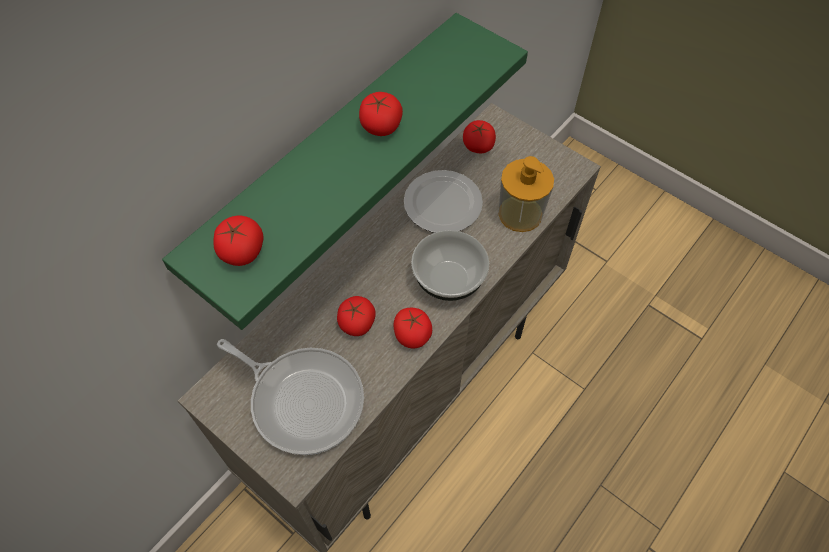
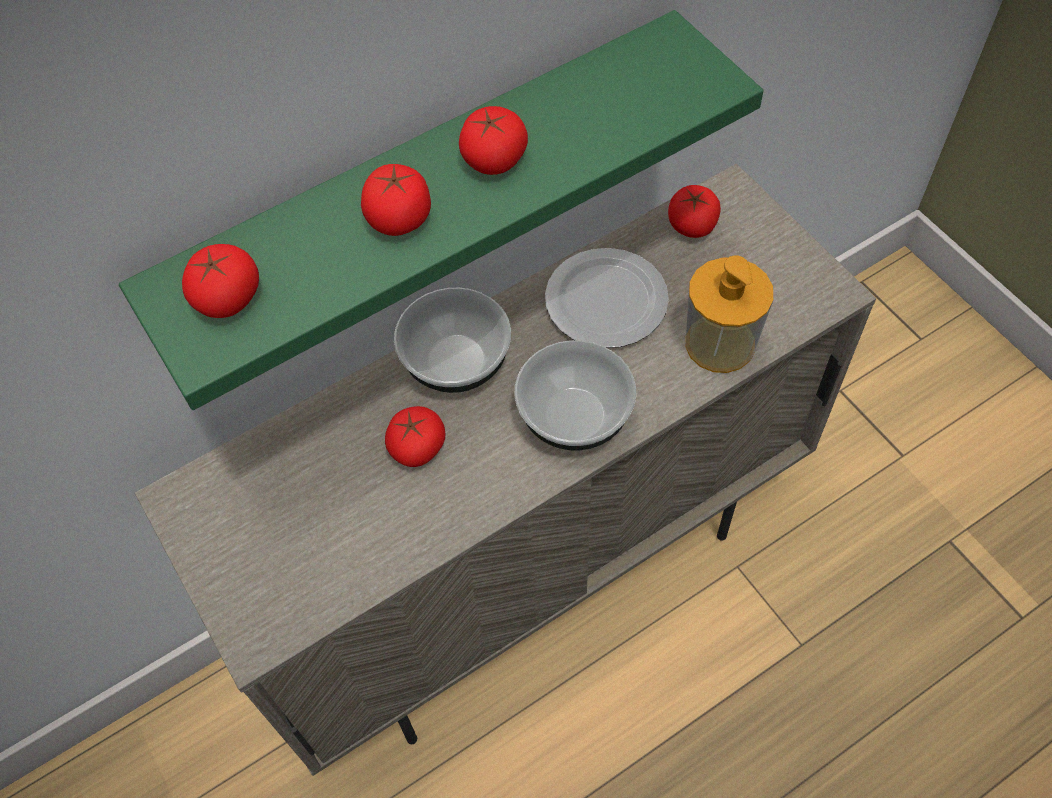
camera: 20 degrees right, 0 degrees up
frying pan [217,339,364,455] -> none
tomato [393,308,432,348] -> tomato moved to [361,164,431,236]
none -> bowl [394,288,511,393]

